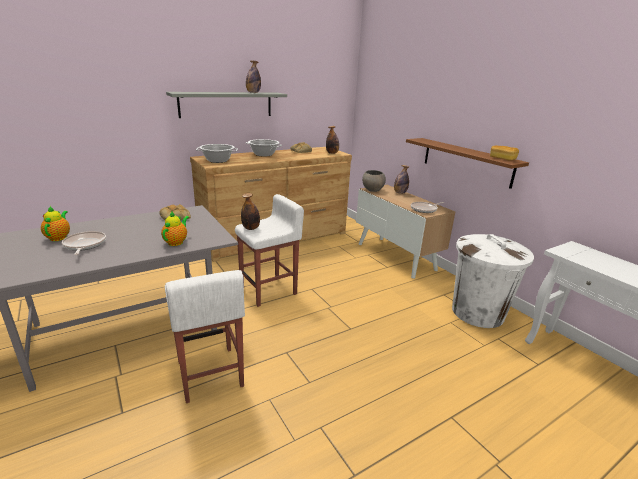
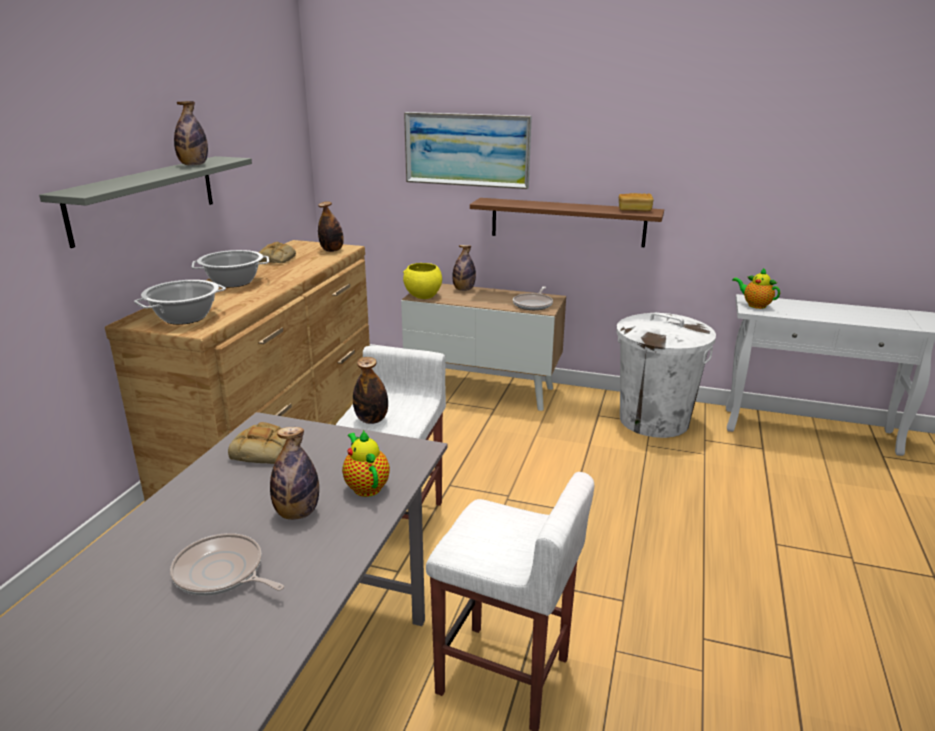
camera: 40 degrees left, 0 degrees up
teapot [41,206,70,241] -> teapot moved to [732,268,780,309]
grey bowl [362,170,386,192] -> yellow bowl [403,263,442,299]
none -> bottle [270,427,319,520]
none -> picture [404,112,532,189]

